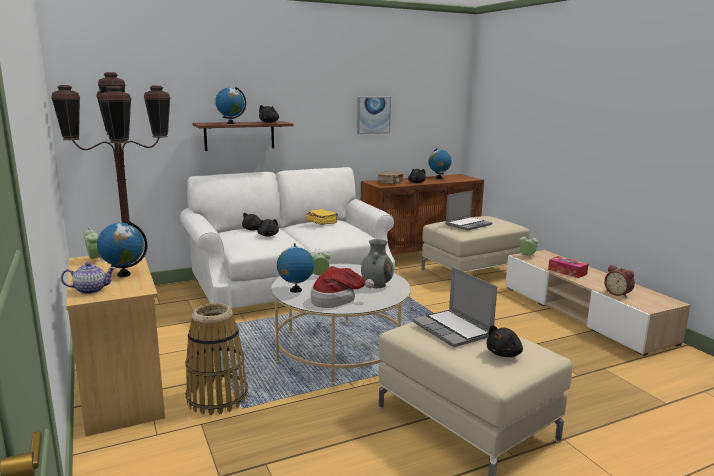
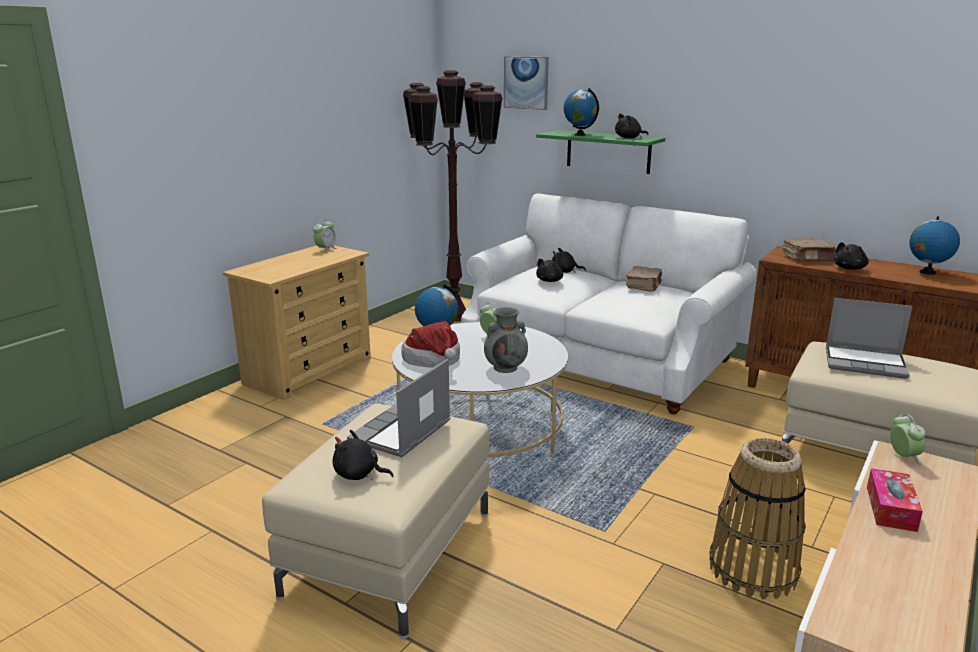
camera: 60 degrees right, 5 degrees up
teapot [61,262,116,294] -> none
globe [97,221,147,277] -> none
basket [185,303,248,415] -> basket moved to [709,438,806,599]
brown shelf [193,121,294,151] -> green shelf [536,130,665,174]
yellow book [306,209,338,225] -> brown book [626,266,662,292]
picture [357,97,391,134] -> picture moved to [504,56,549,110]
alarm clock [604,265,635,298] -> none

